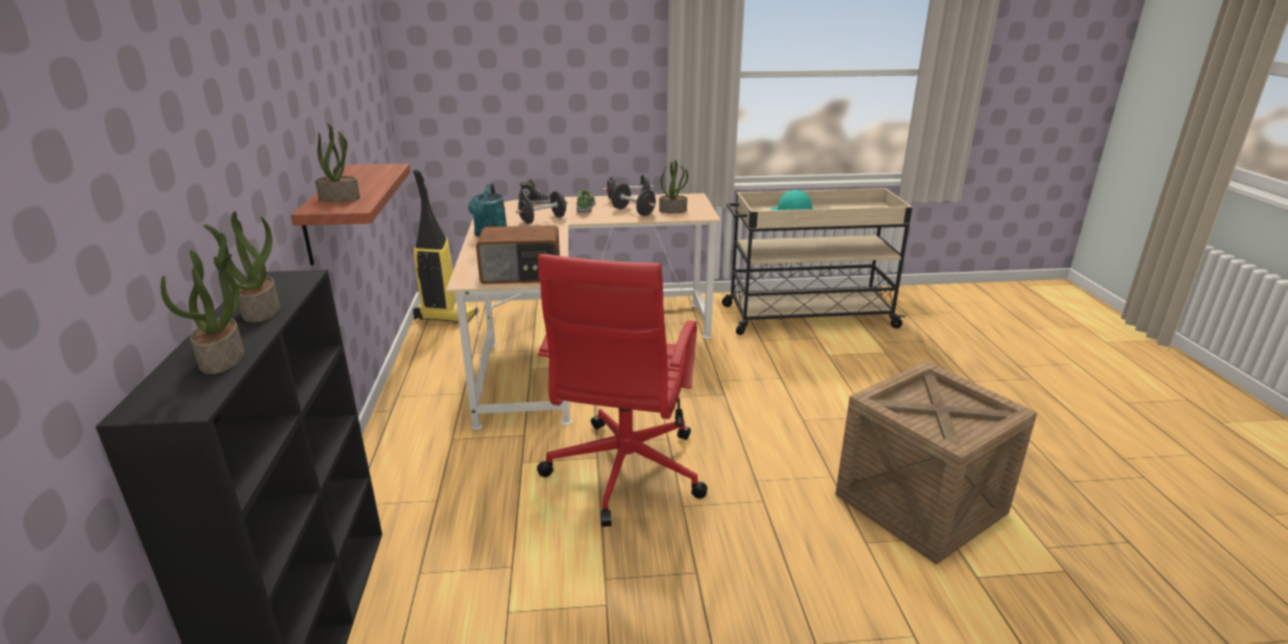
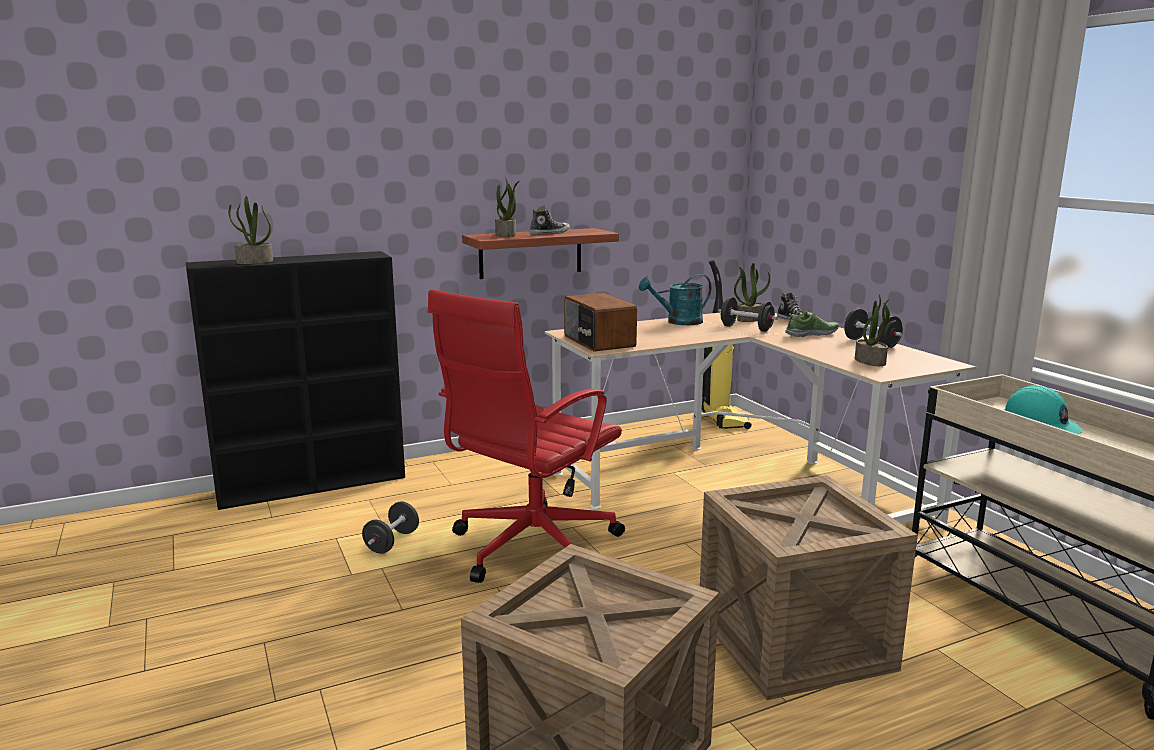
camera: 70 degrees right, 10 degrees down
potted plant [203,211,280,322] -> potted plant moved to [734,263,770,322]
red office chair [537,254,708,527] -> red office chair turned 45 degrees counterclockwise [428,289,625,583]
black dumbbell [611,183,656,216] -> black dumbbell moved to [362,501,419,554]
none -> shoe [530,206,570,235]
none -> crate [700,475,918,700]

